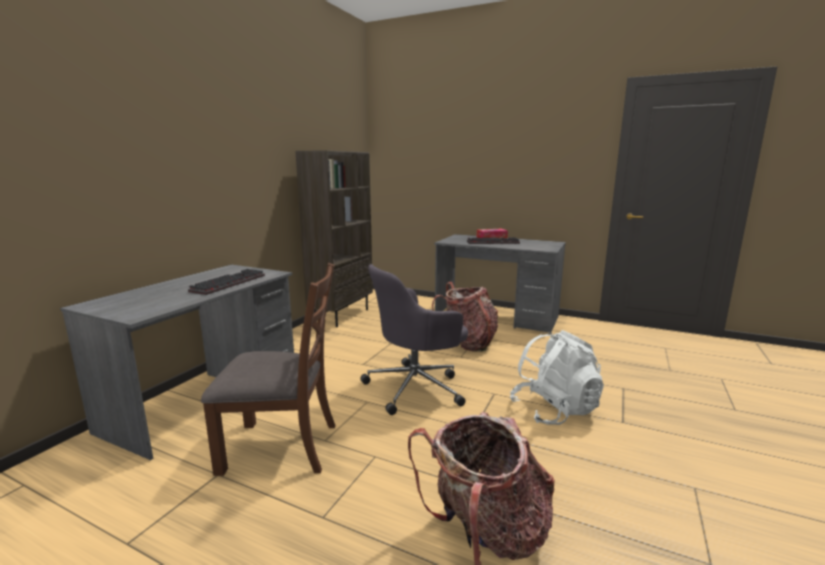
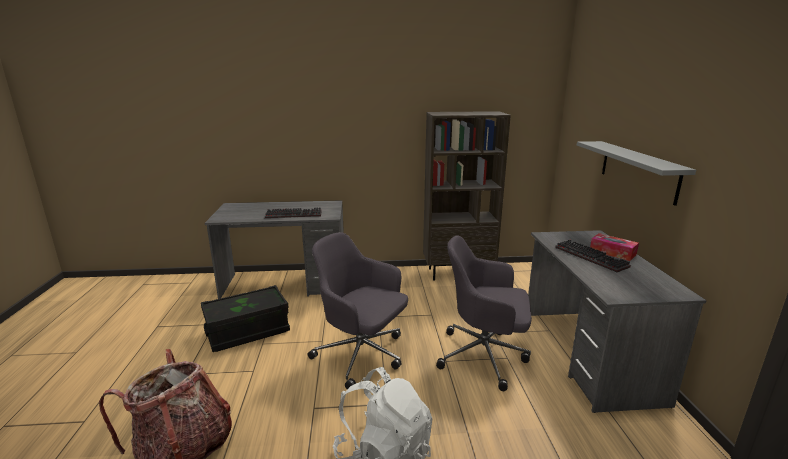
camera: 60 degrees right, 5 degrees up
brown chair [201,263,335,476] -> black storage box [201,285,290,352]
backpack [432,282,498,352] -> grey office chair [436,235,532,391]
none -> grey shelf [577,141,696,206]

